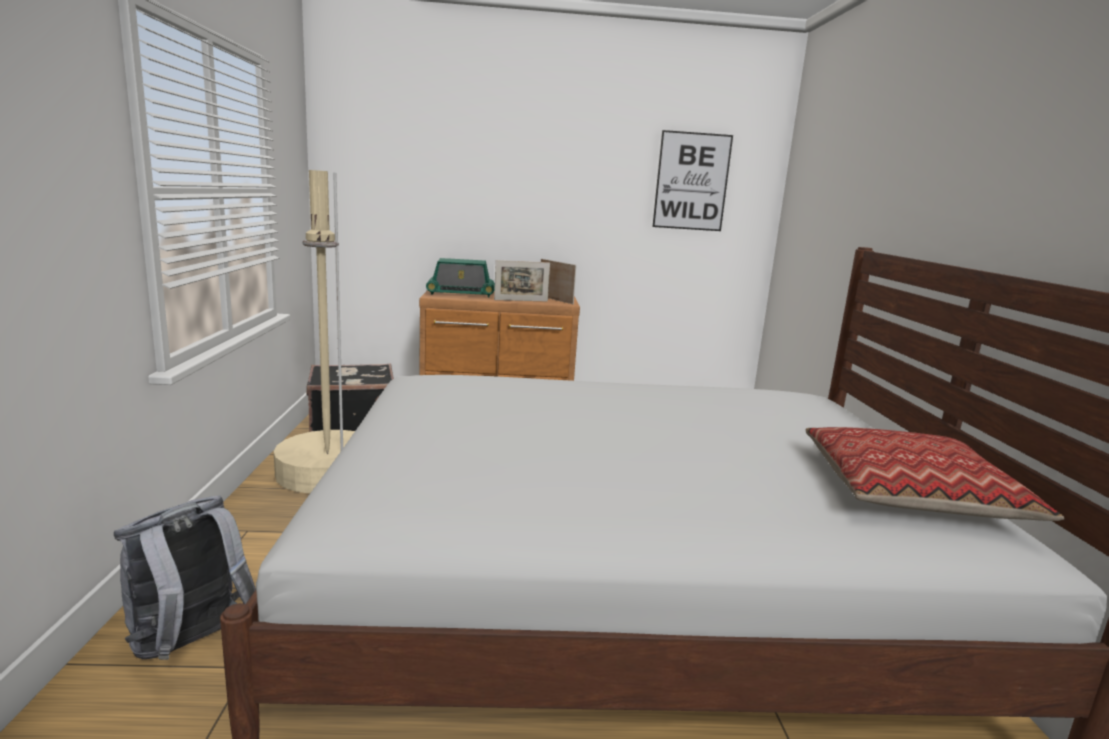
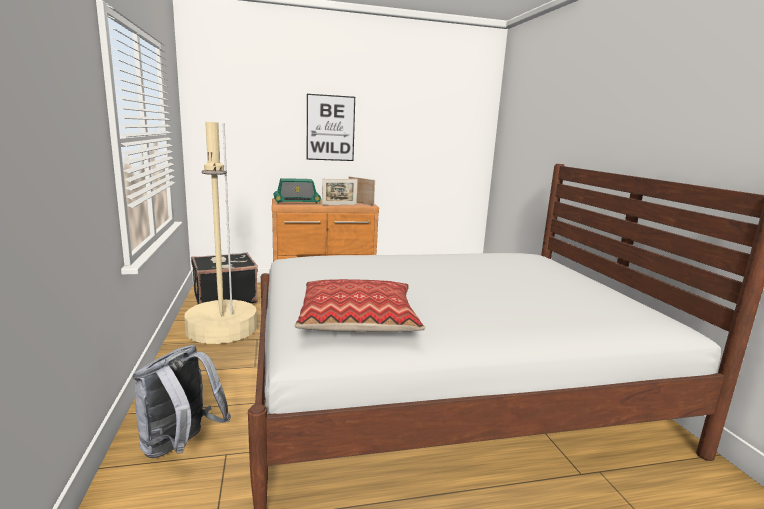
camera: 10 degrees left, 0 degrees up
picture [652,130,733,231] -> picture moved to [307,94,355,161]
pillow [806,427,1065,521] -> pillow moved to [295,279,425,332]

